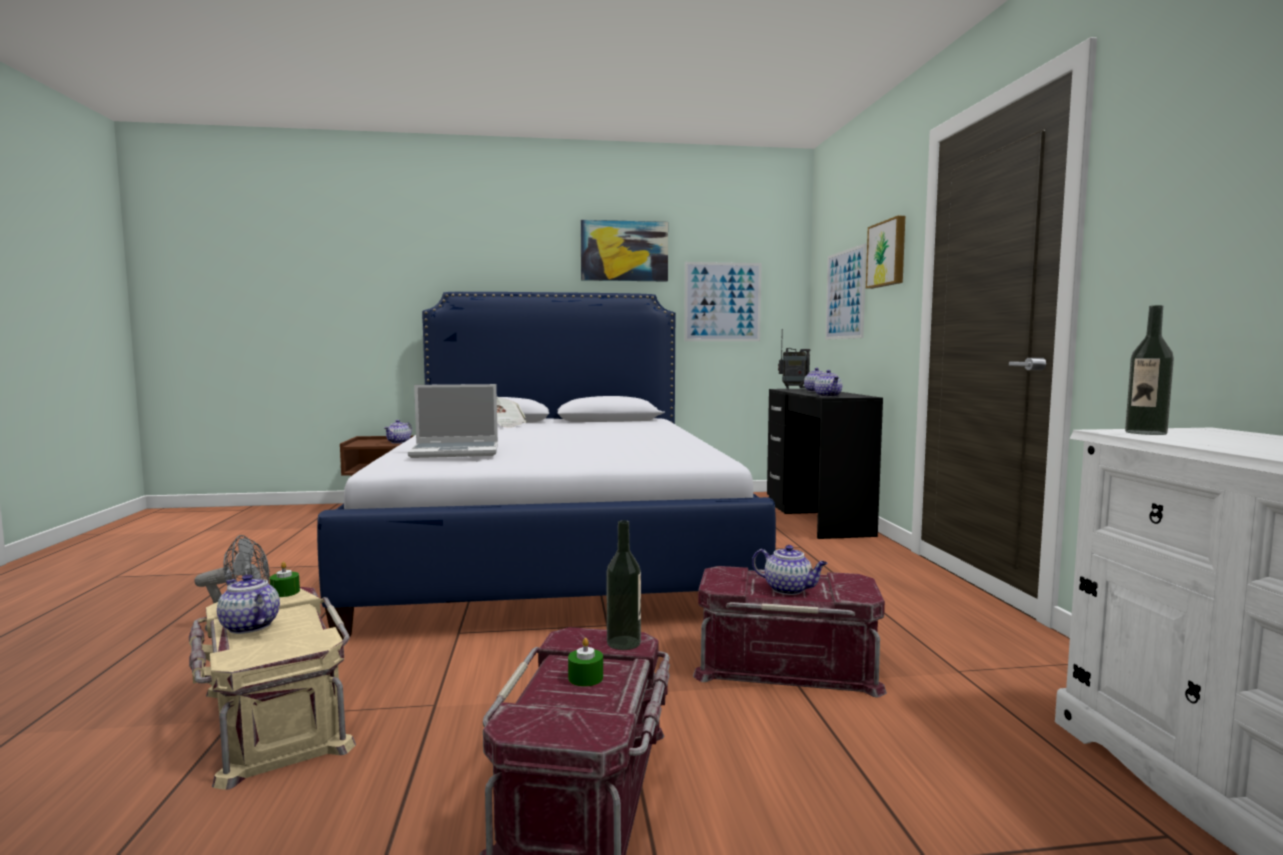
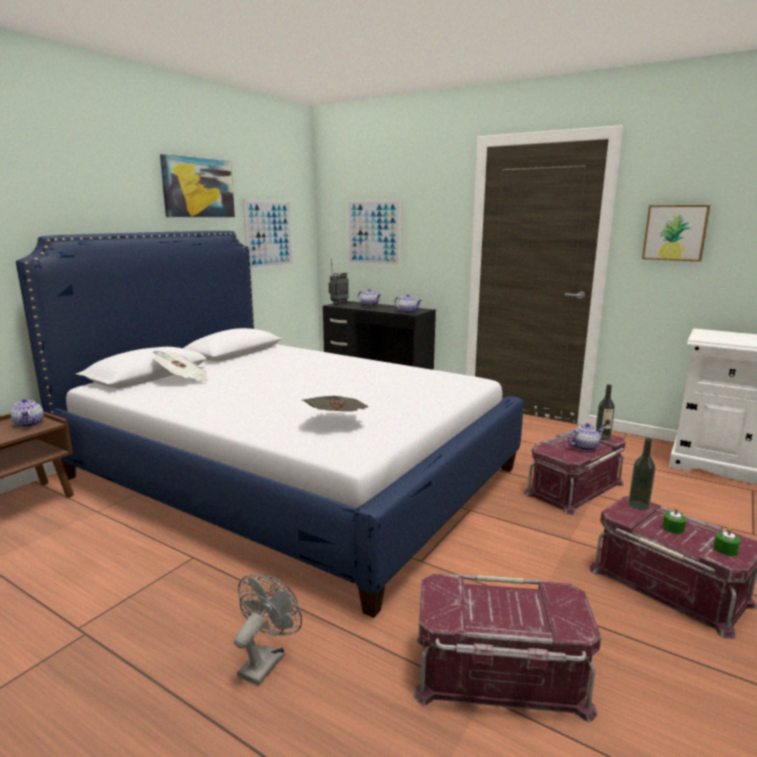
camera: 50 degrees left, 10 degrees up
beige storage box [189,587,356,790] -> red storage box [413,574,602,722]
teapot [217,574,280,634] -> none
green candle [269,562,300,597] -> green candle moved to [714,527,741,556]
laptop [408,384,498,458] -> newspaper [302,396,368,412]
picture [866,216,905,289] -> picture moved to [642,205,710,262]
bottle [1125,305,1174,435] -> bottle moved to [596,384,615,440]

